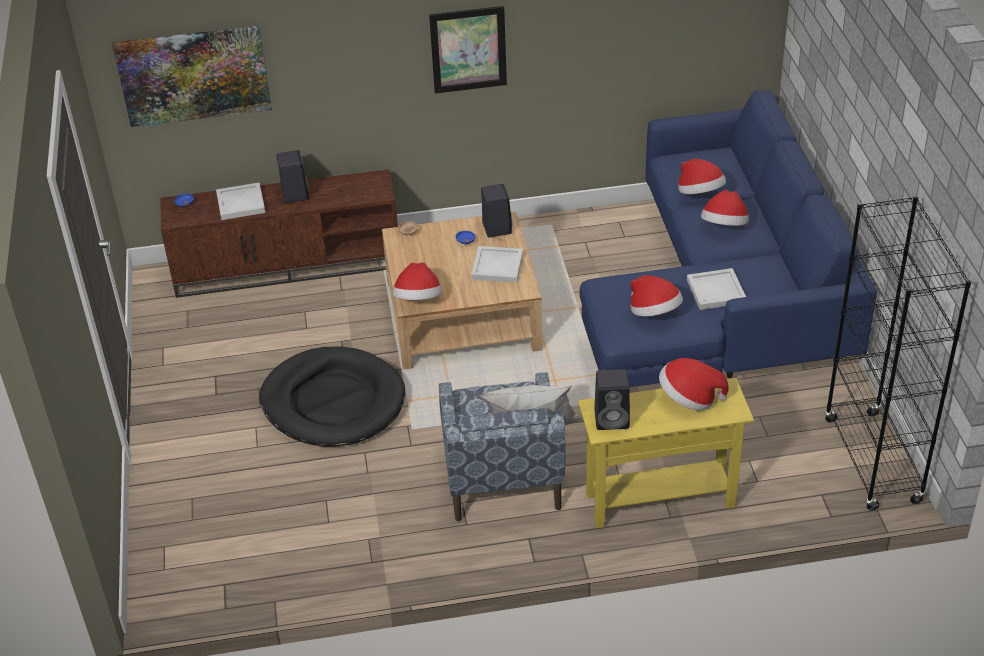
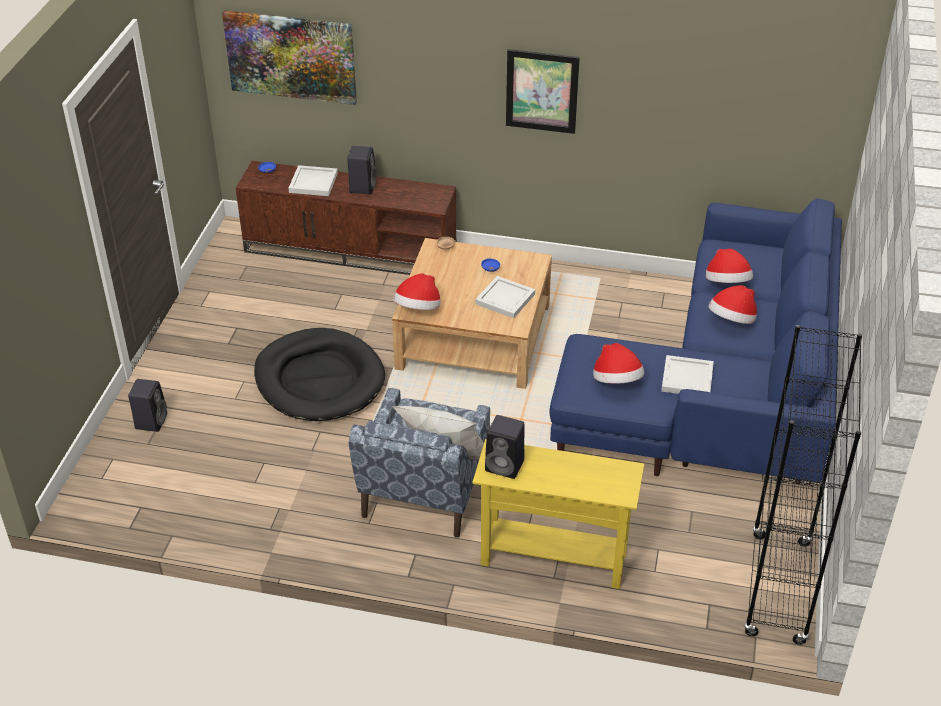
camera: 20 degrees right, 0 degrees up
black speaker [481,184,512,237] -> black speaker moved to [128,379,167,432]
hat [659,358,729,410] -> none

